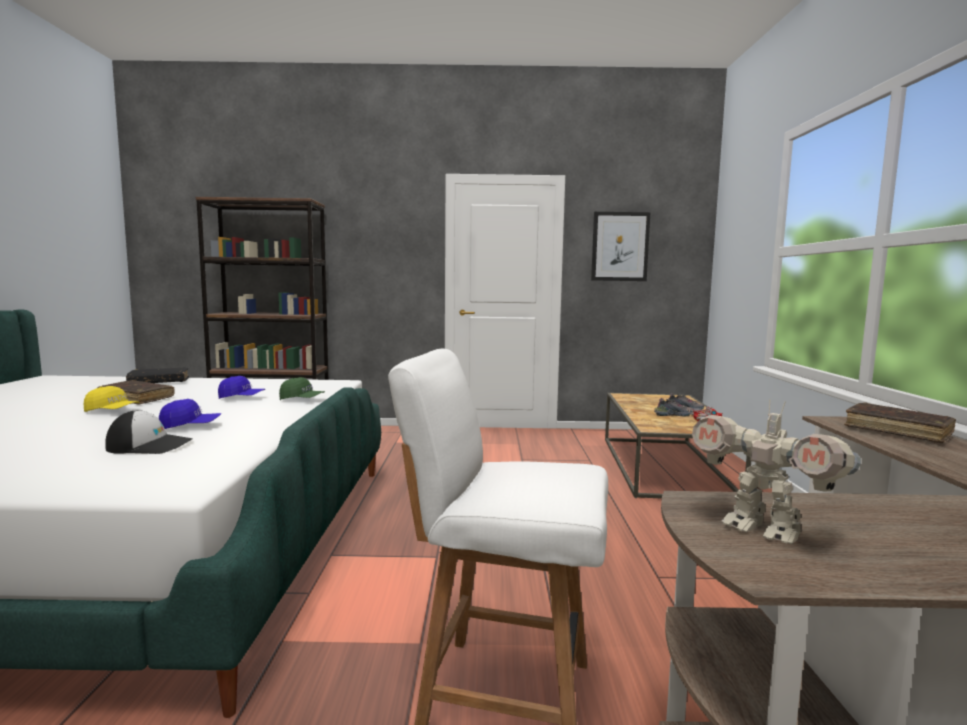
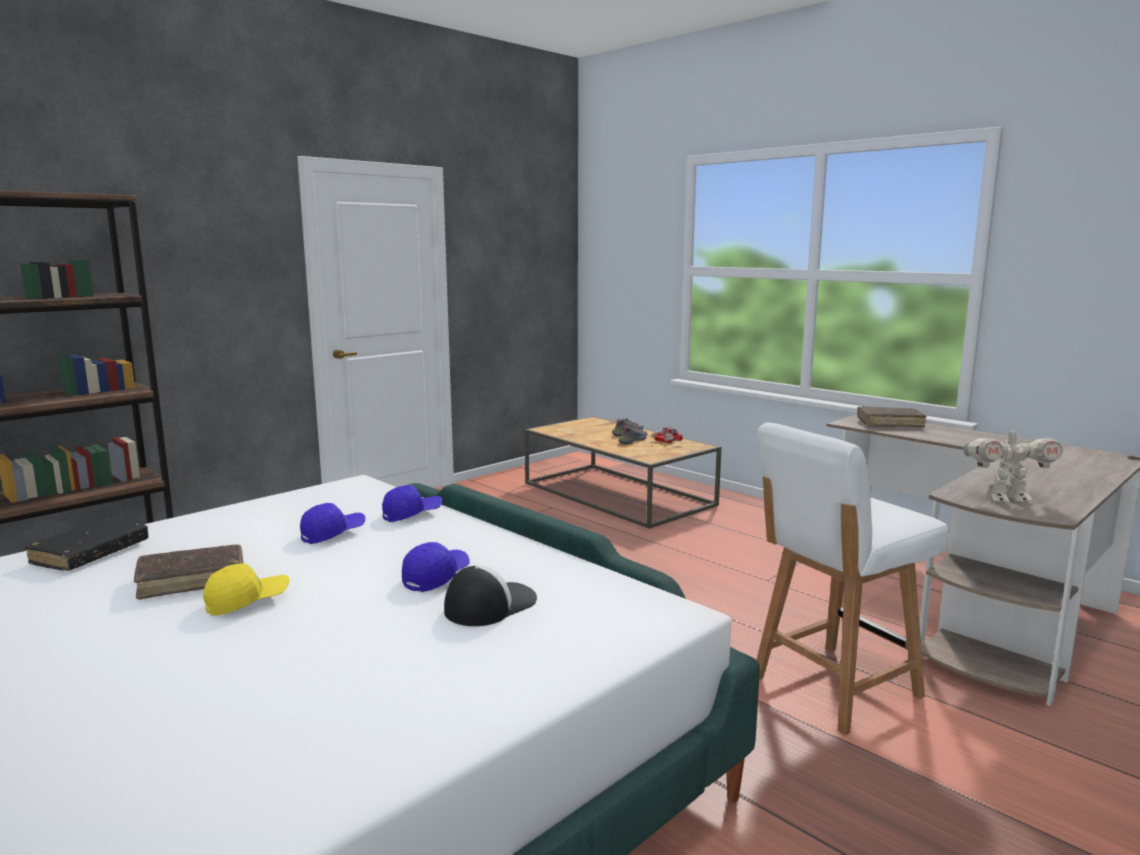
camera: 45 degrees left, 5 degrees up
green cap [279,377,325,400] -> blue cap [382,485,442,522]
picture [591,212,650,281] -> none

